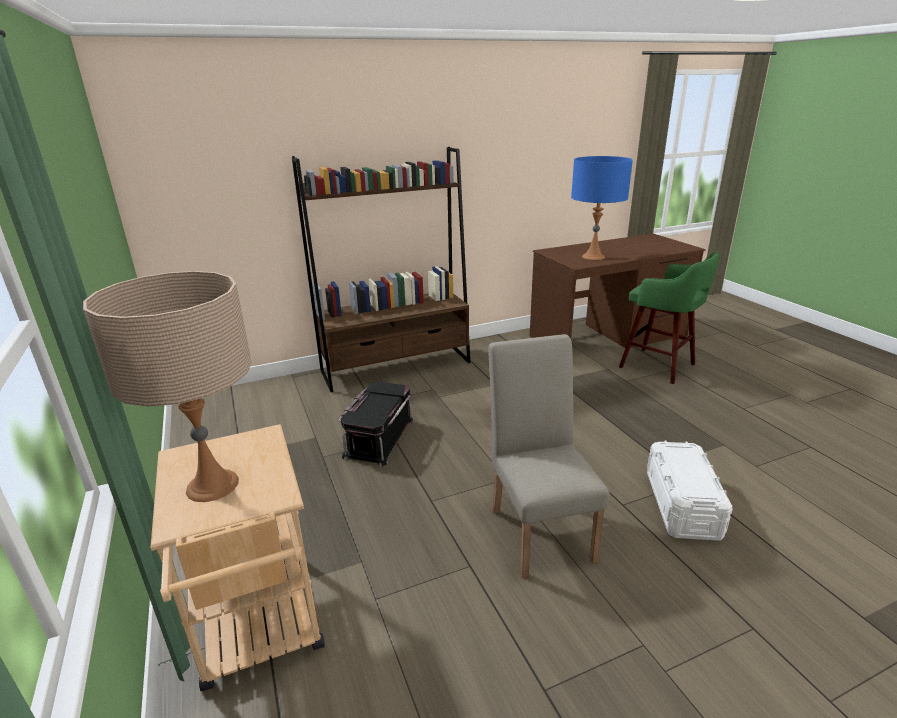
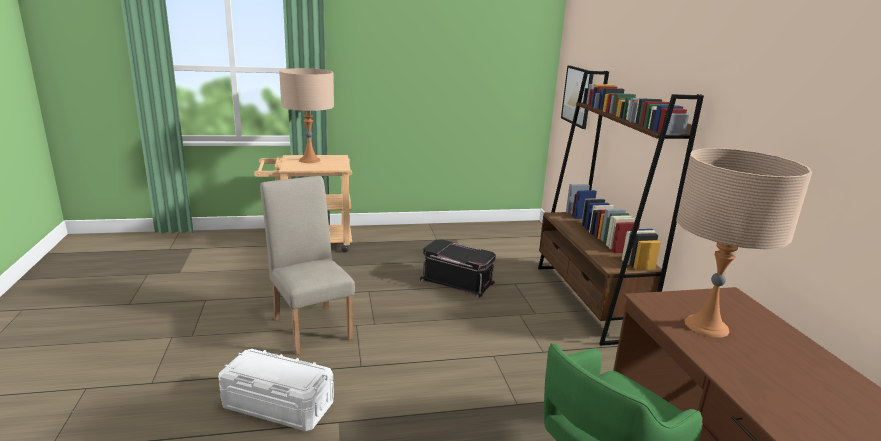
camera: 100 degrees right, 5 degrees down
beige chair [488,334,610,578] -> beige chair turned 120 degrees counterclockwise [260,176,355,355]
blue table lamp [571,156,633,260] -> beige table lamp [676,148,812,338]
none -> picture [561,65,593,129]

